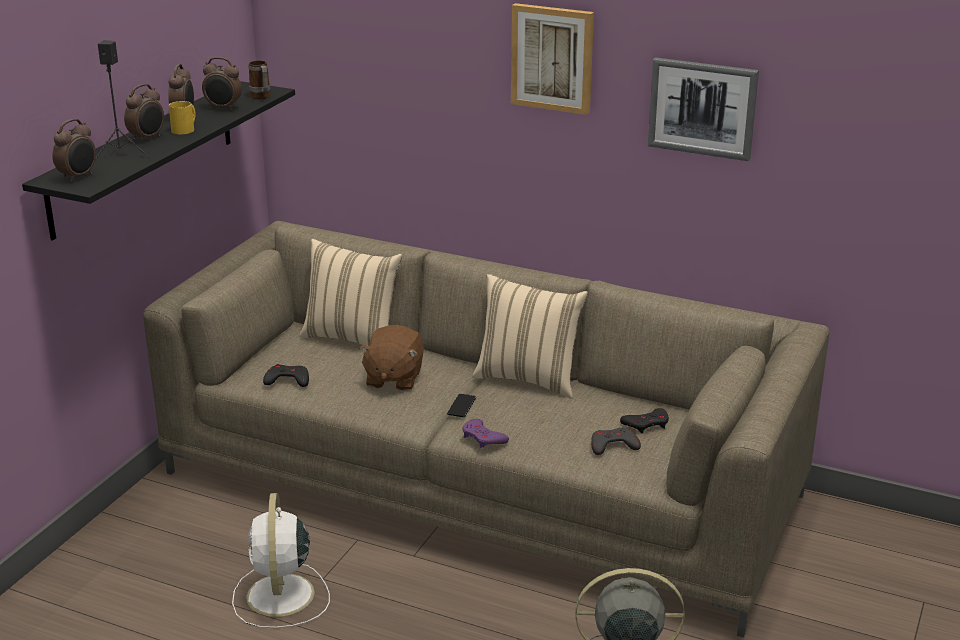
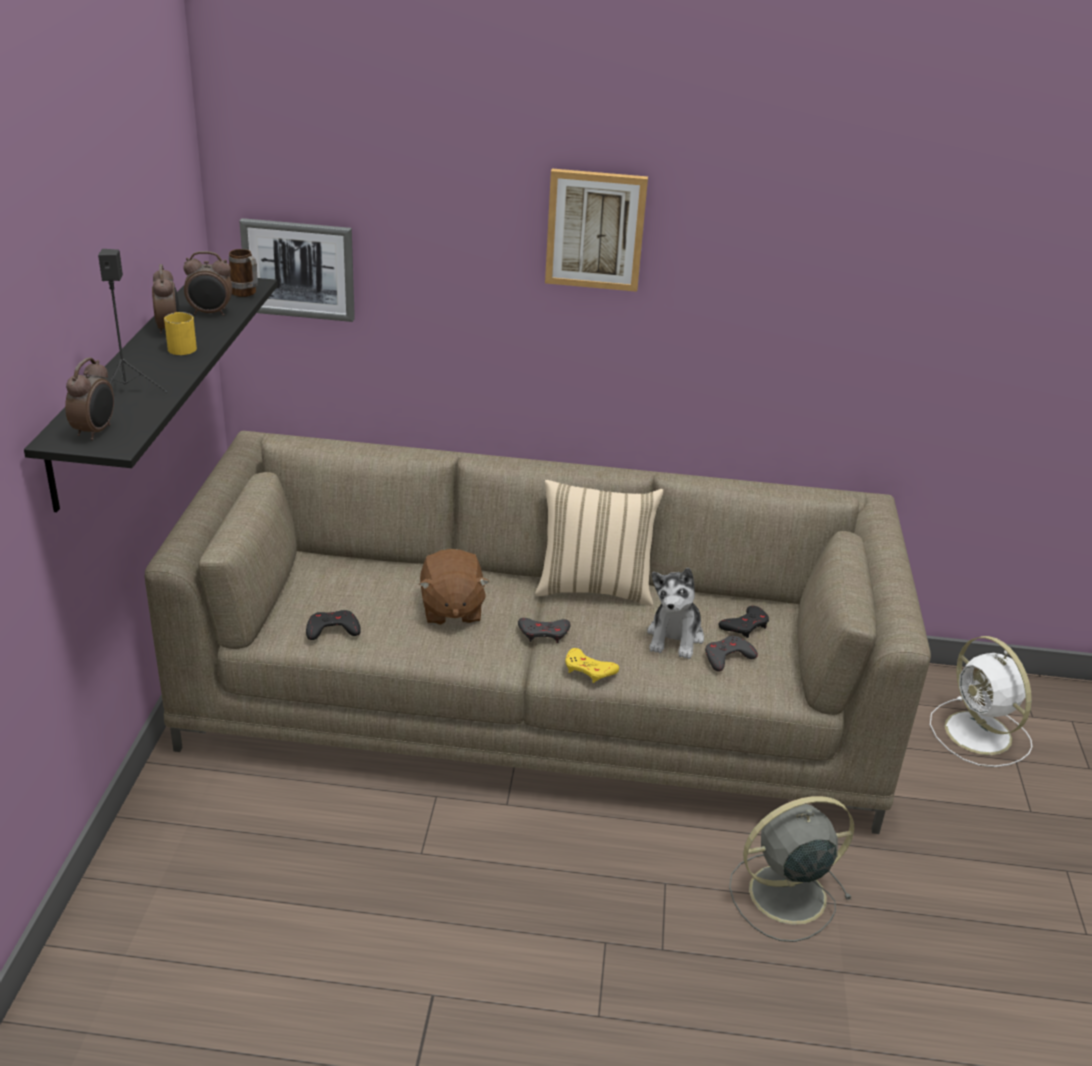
camera: 20 degrees left, 5 degrees up
alarm clock [124,84,164,143] -> none
white fan [232,493,330,628] -> white fan moved to [930,636,1032,767]
beige pillow [299,239,402,346] -> none
phone [447,394,476,417] -> grey game controller [518,618,571,643]
purple game controller [462,419,509,448] -> yellow game controller [565,648,619,683]
picture [648,58,759,161] -> picture moved to [239,218,355,322]
none -> plush toy [647,568,704,659]

